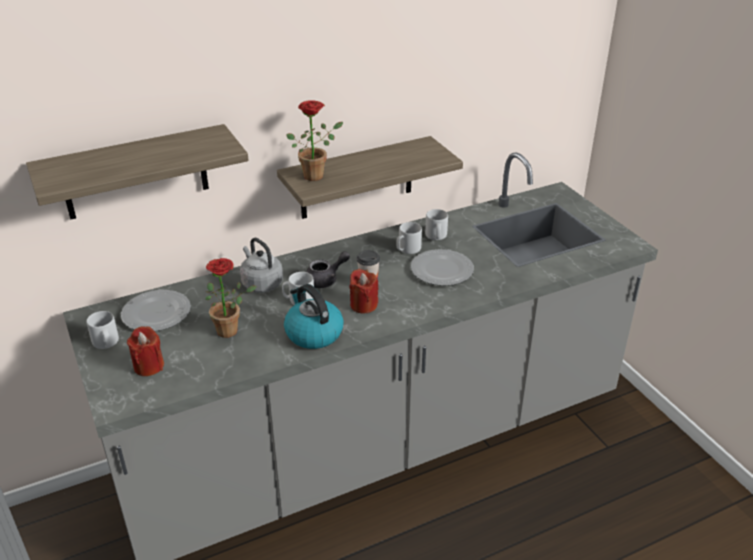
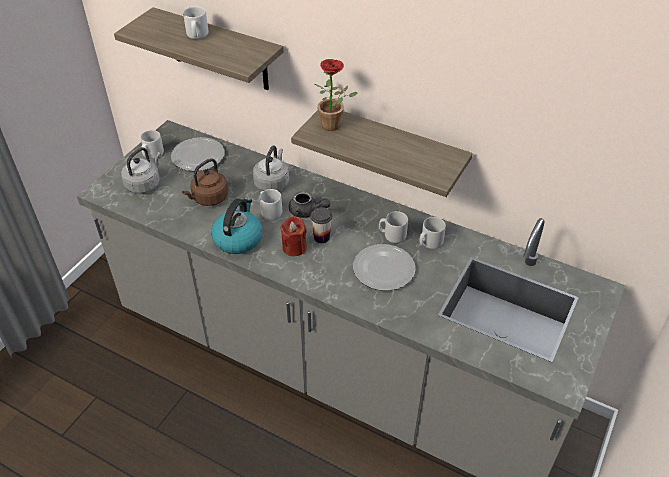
camera: 55 degrees right, 10 degrees up
red candle [127,326,164,376] -> grey kettle [121,147,161,194]
potted plant [205,258,257,338] -> brown kettle [182,158,228,206]
none -> grey mug [183,7,209,39]

